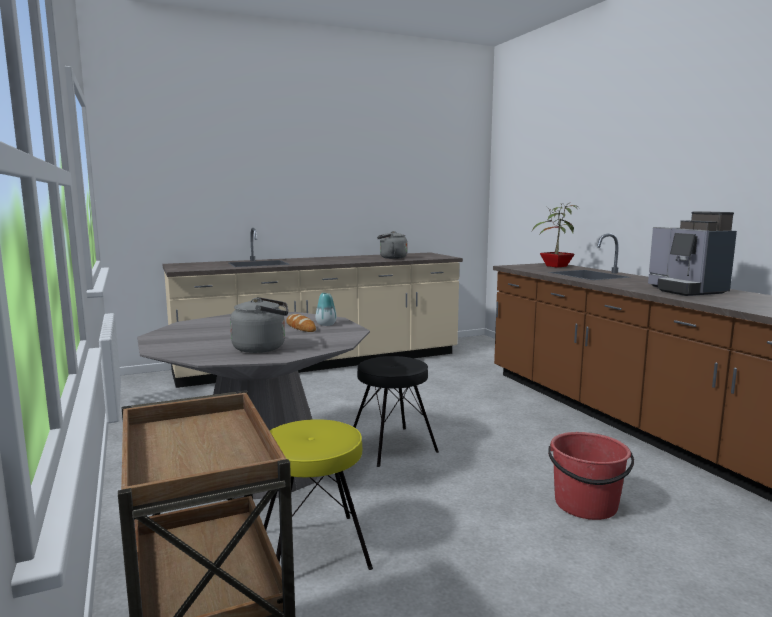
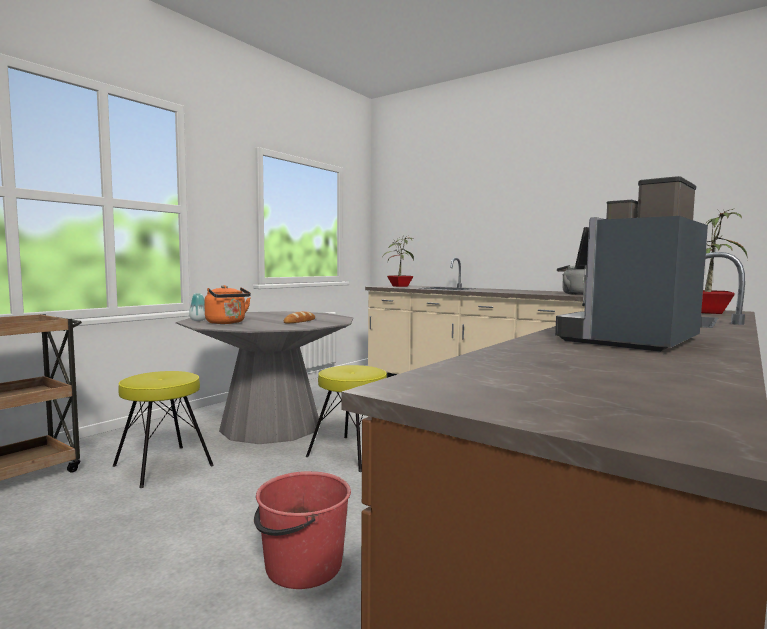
camera: 60 degrees right, 5 degrees down
grey kettle [230,297,288,353] -> orange kettle [204,285,251,324]
vase [316,293,337,326] -> vase moved to [189,293,206,321]
black stool [353,356,439,467] -> yellow stool [306,365,387,472]
none -> potted plant [382,235,415,287]

